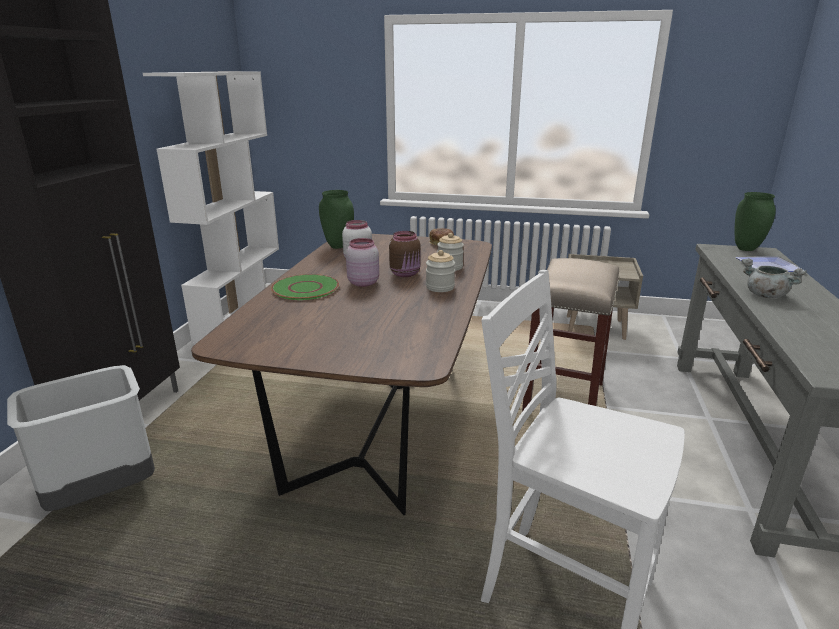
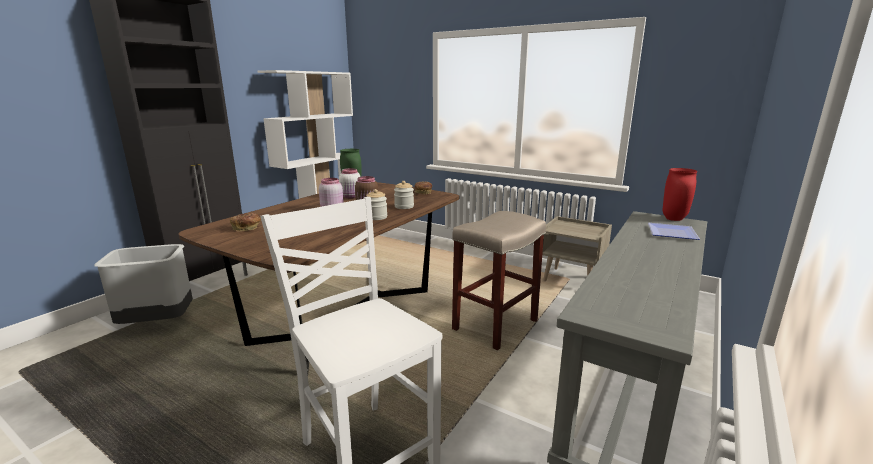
camera: 20 degrees right, 5 degrees down
green plate [271,274,339,300] -> none
green vase [735,192,776,251] -> red vase [663,168,697,221]
grey cooking pot [742,258,807,298] -> none
none -> bread [230,213,261,231]

